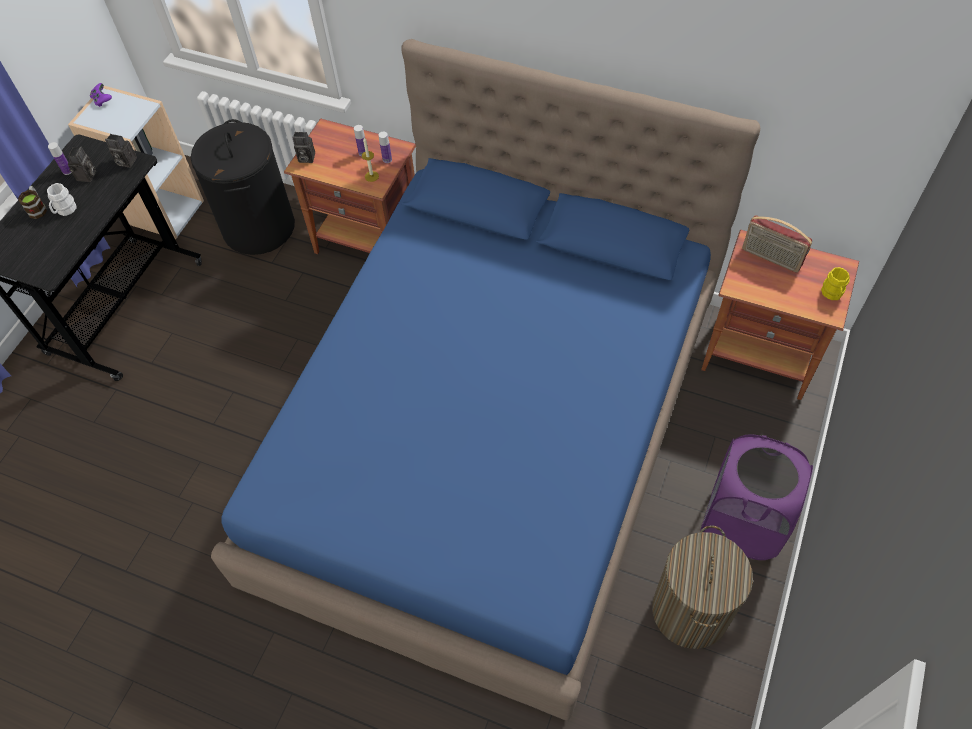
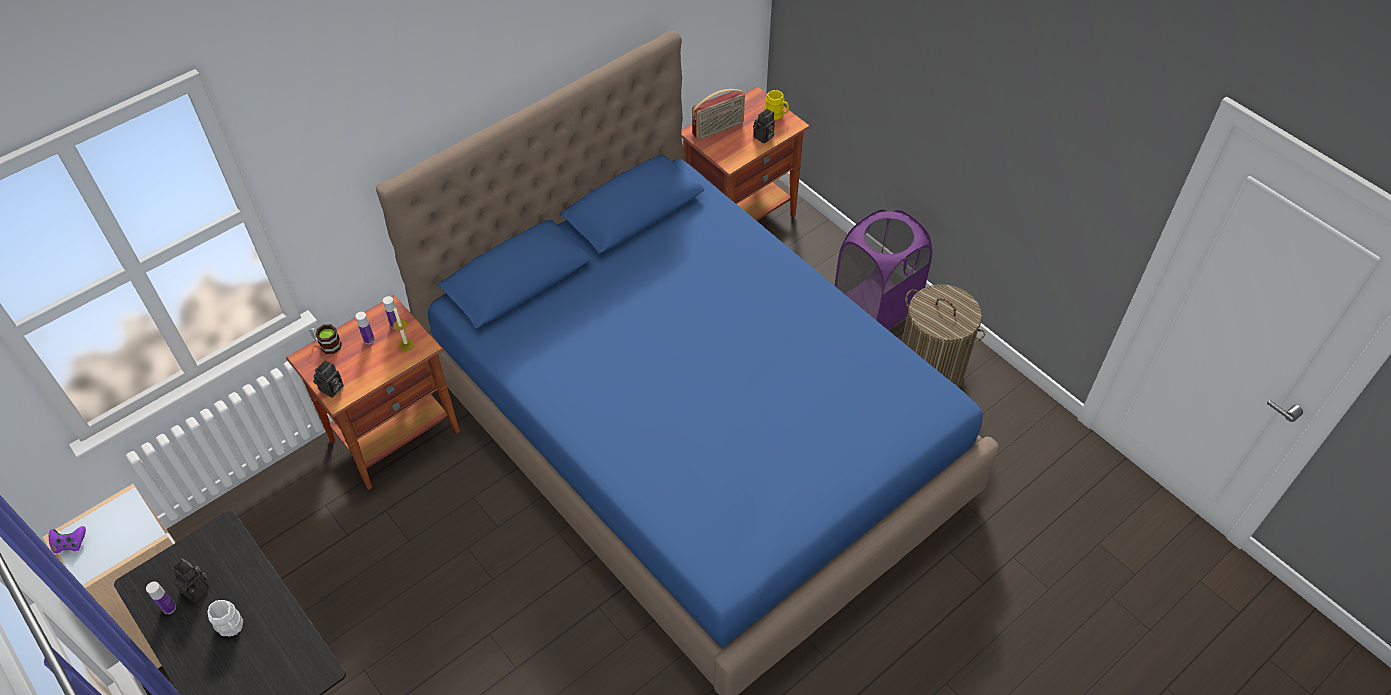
camera: 65 degrees left, 5 degrees down
mug [18,186,47,219] -> mug moved to [309,324,342,354]
camera [105,134,137,168] -> camera moved to [753,109,775,144]
black laundry basket [191,119,295,255] -> none

